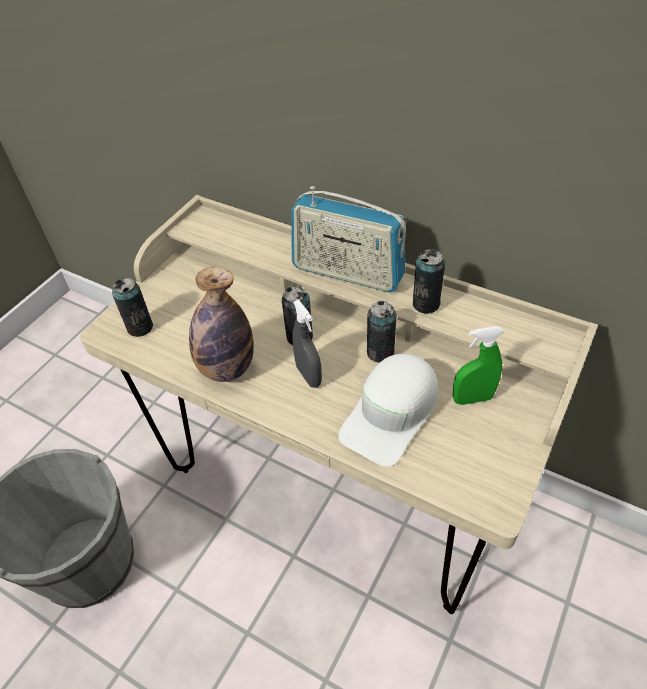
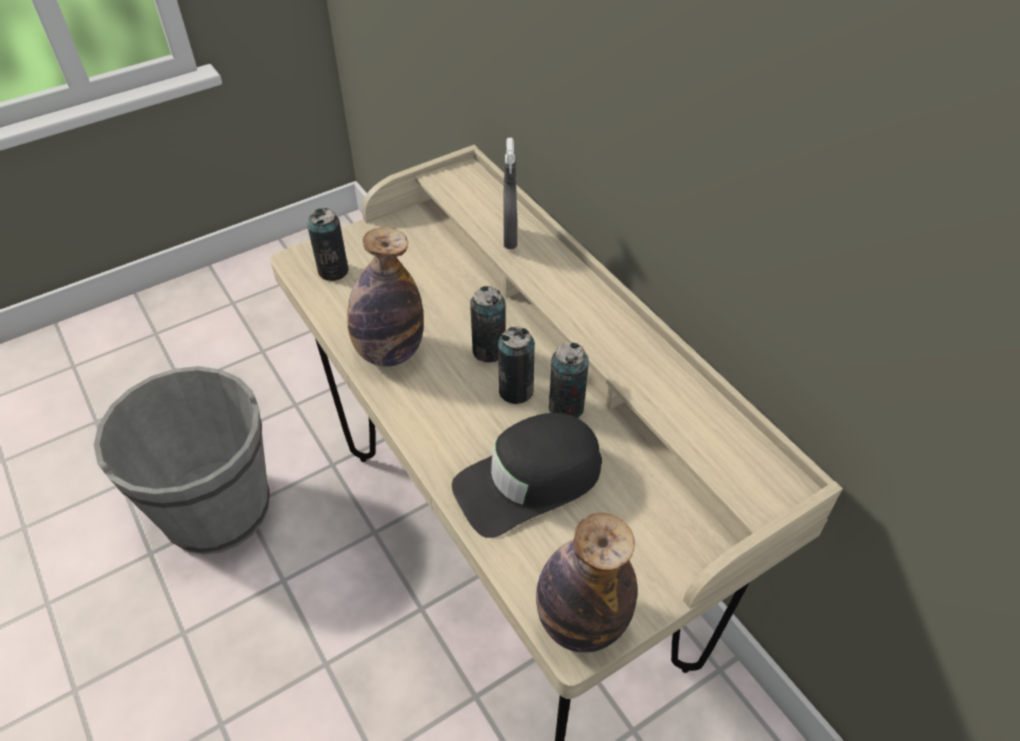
camera: 25 degrees right, 0 degrees up
radio [291,186,406,293] -> none
grey spray bottle [292,300,322,388] -> grey spray bottle moved to [503,138,517,249]
white cap [338,354,438,467] -> black cap [452,413,602,538]
can [413,249,445,314] -> can moved to [498,327,535,404]
green spray bottle [453,326,504,405] -> none
none -> bottle [536,513,638,653]

